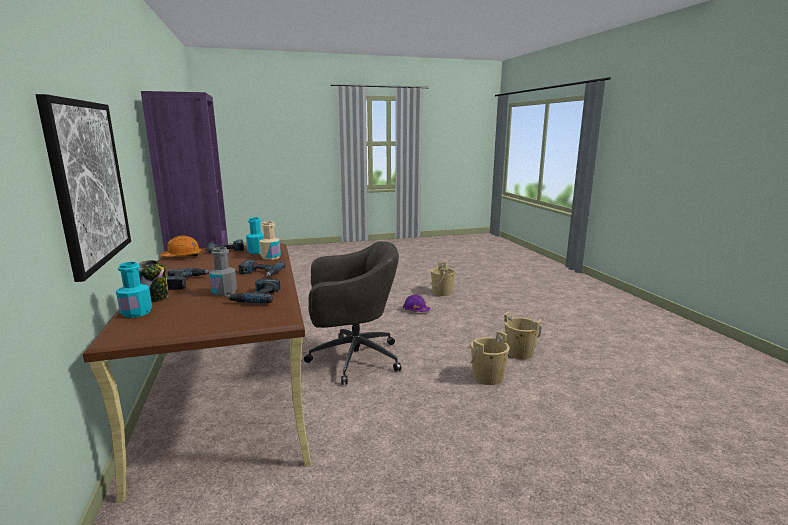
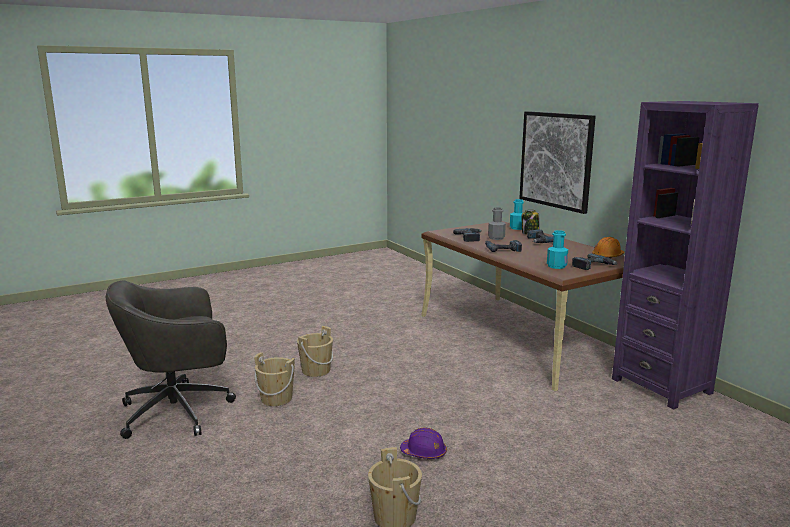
camera: 165 degrees right, 0 degrees up
beige bottle [259,221,281,260] -> none
grey office chair [304,241,401,385] -> grey office chair moved to [106,280,236,439]

